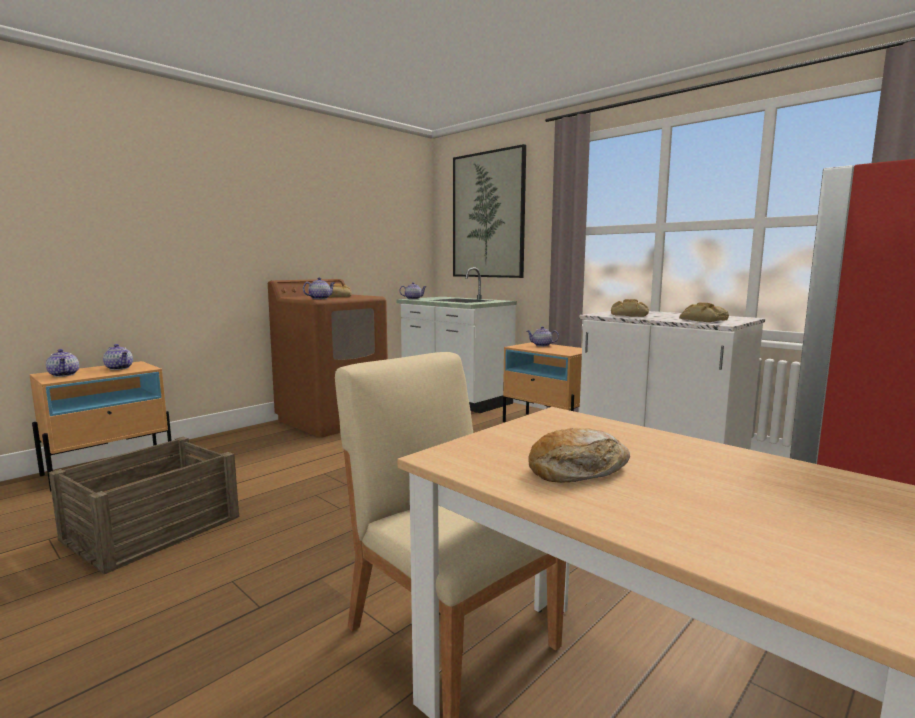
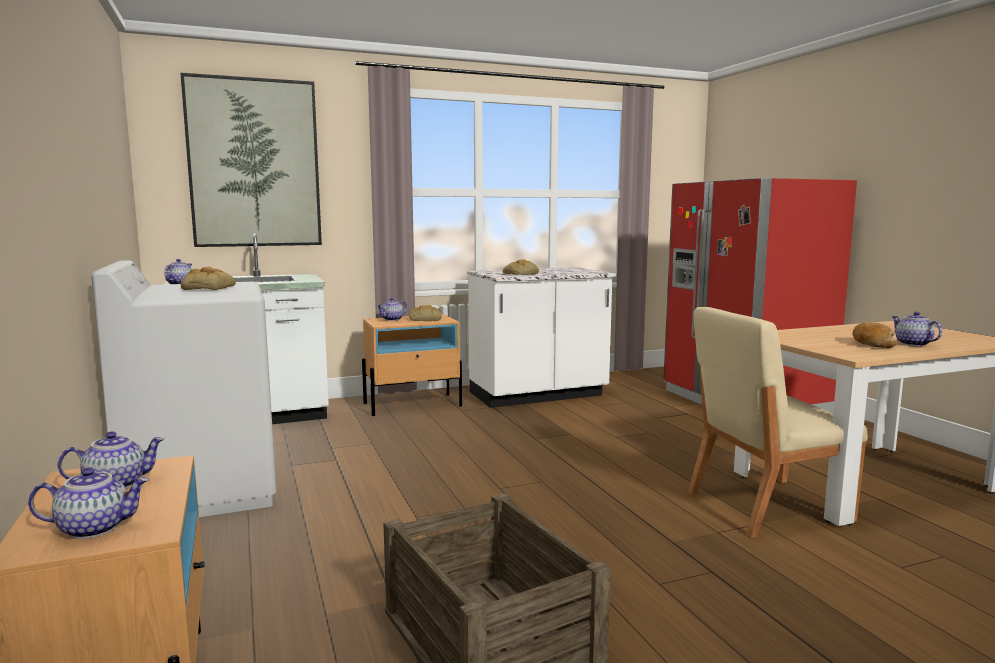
camera: 65 degrees left, 0 degrees up
brown washing machine [268,279,388,438] -> white washing machine [91,260,276,517]
teapot [303,278,334,299] -> teapot moved to [891,312,942,346]
bread [679,302,729,322] -> bread moved to [409,305,442,321]

